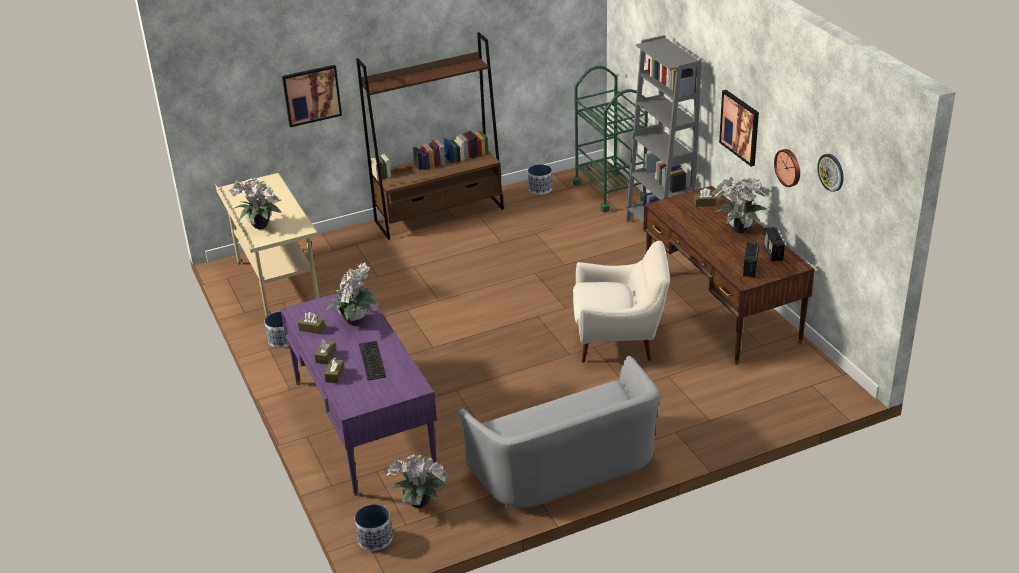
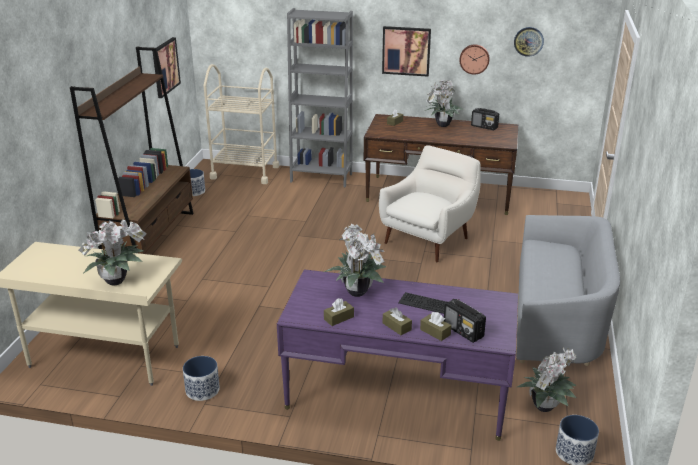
camera: 55 degrees left, 5 degrees down
picture [282,65,342,127] -> picture moved to [153,37,181,98]
green cart [573,66,648,213] -> beige cart [204,64,279,184]
radio [743,242,759,277] -> radio moved to [444,299,486,343]

